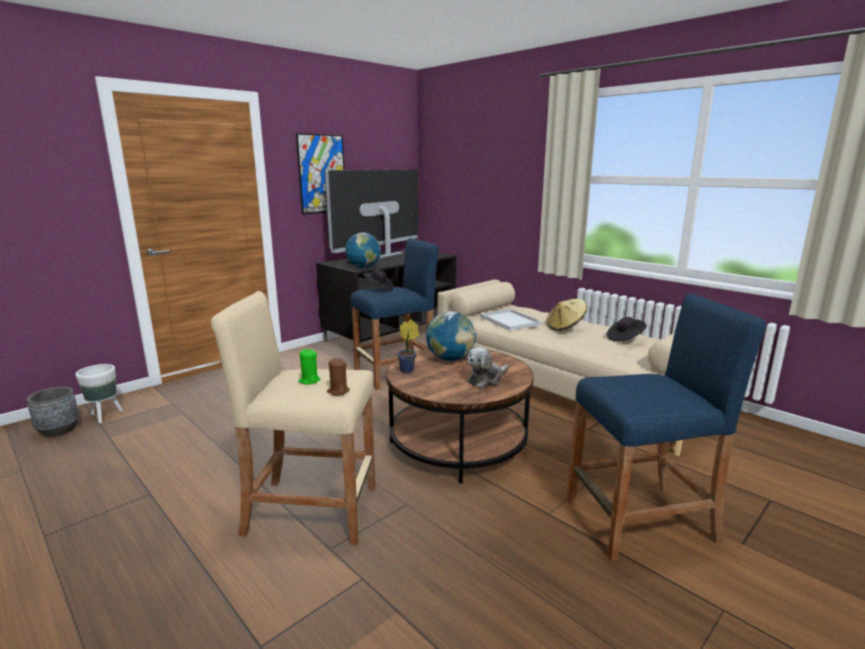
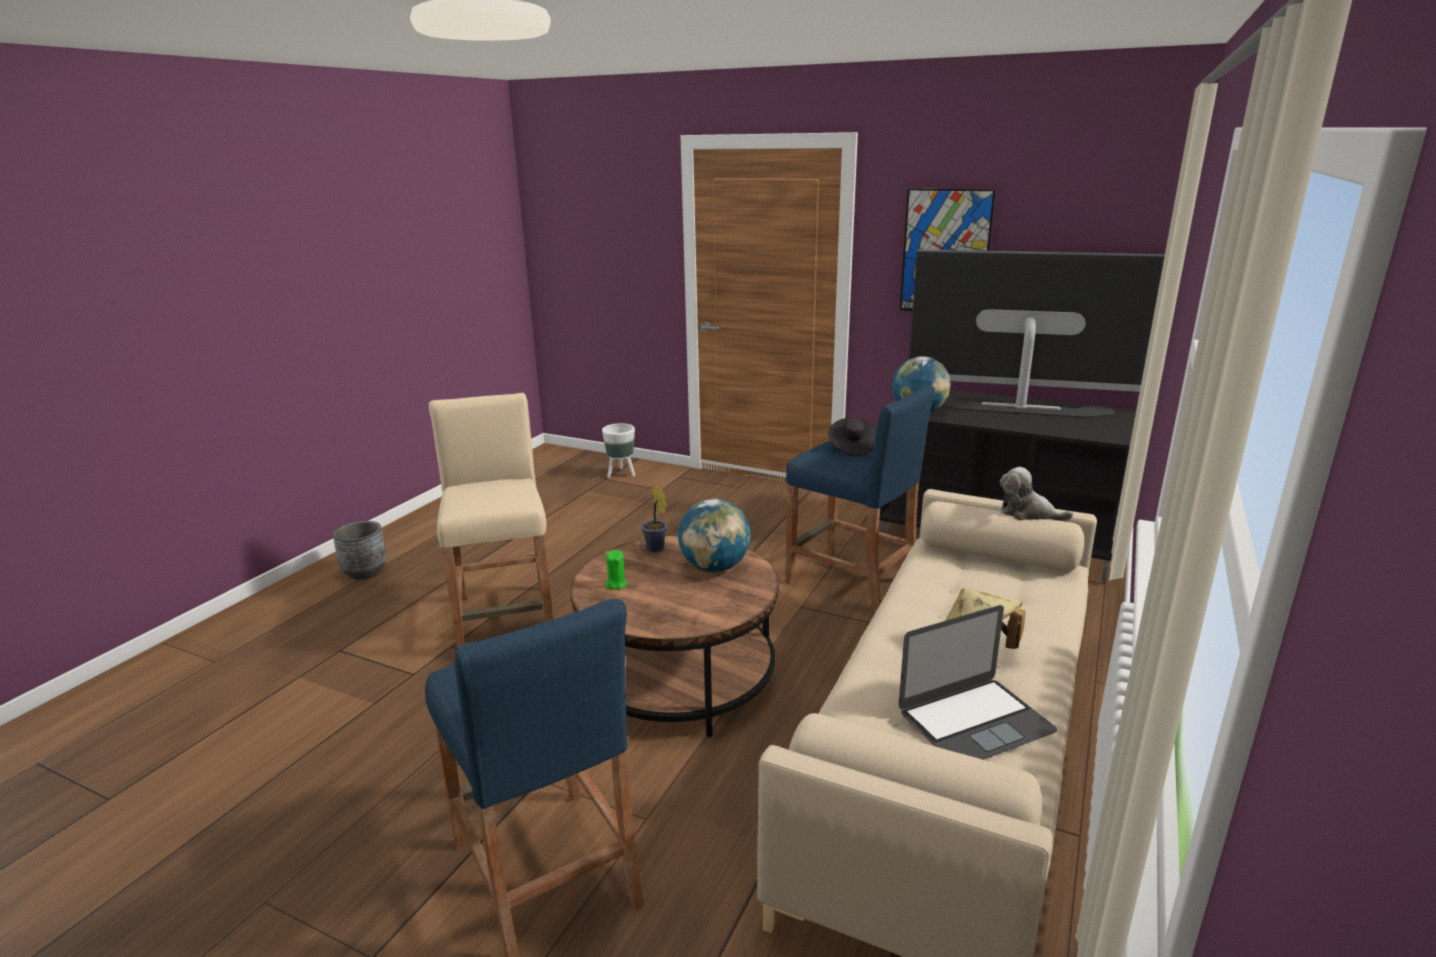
camera: 70 degrees right, 5 degrees up
grey planter [26,387,79,437] -> grey planter moved to [333,521,387,580]
green candle [298,349,320,385] -> green candle moved to [605,550,627,589]
brown candle [327,358,350,396] -> none
plush toy [467,347,509,388] -> plush toy moved to [1000,467,1073,521]
white tray [480,309,542,331] -> none
black hat [607,317,647,342] -> laptop [899,605,1057,760]

